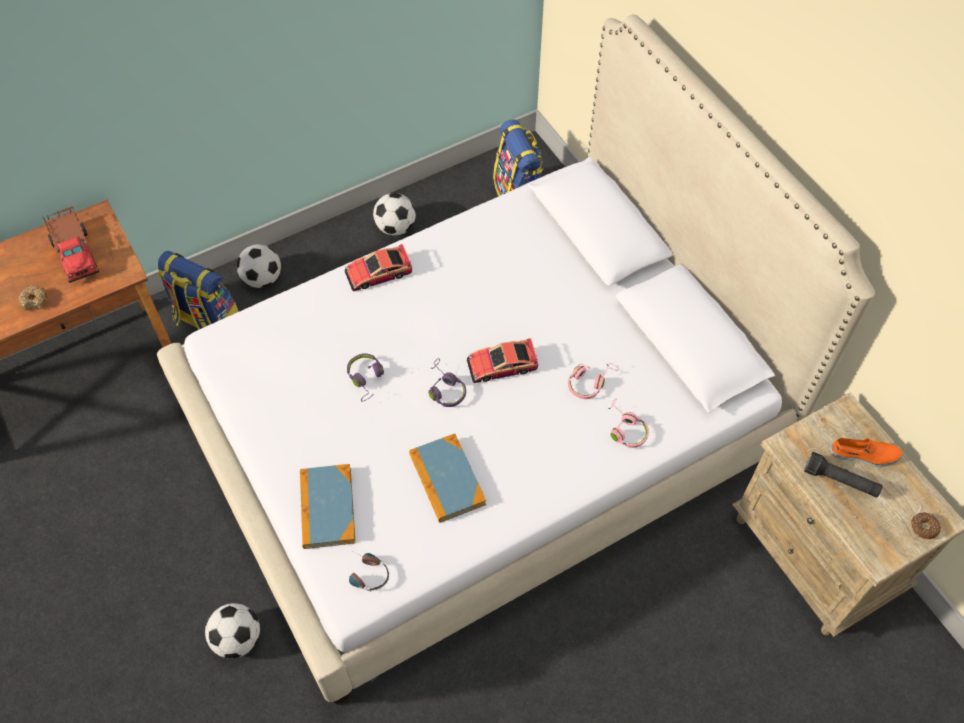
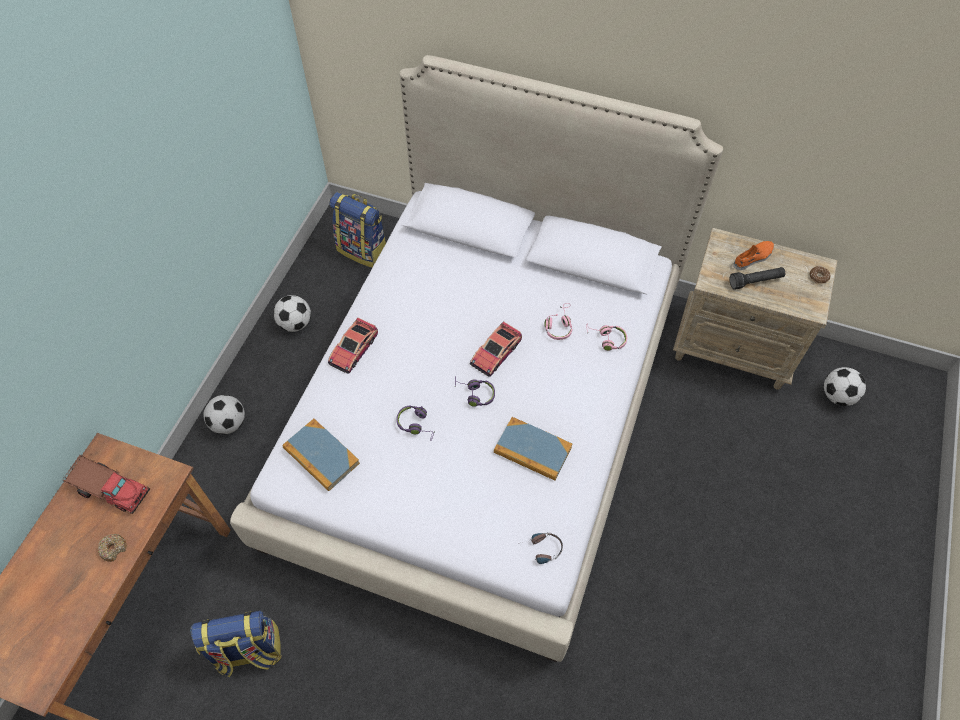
camera: 40 degrees left, 0 degrees up
backpack [158,251,239,330] -> backpack moved to [191,611,282,677]
football [205,603,260,658] -> football moved to [824,367,866,406]
book [300,464,356,549] -> book moved to [282,419,360,491]

